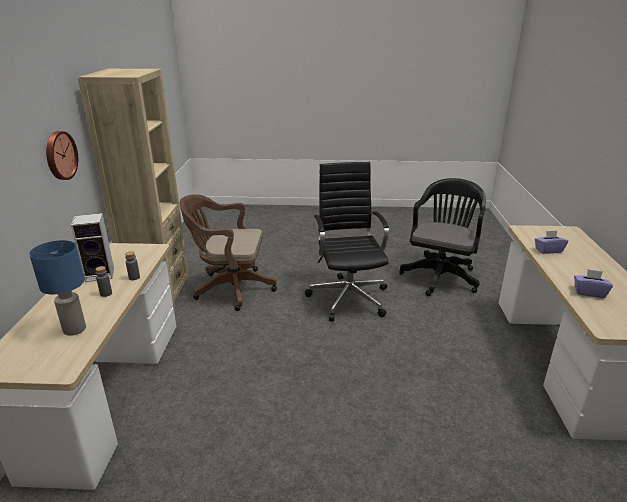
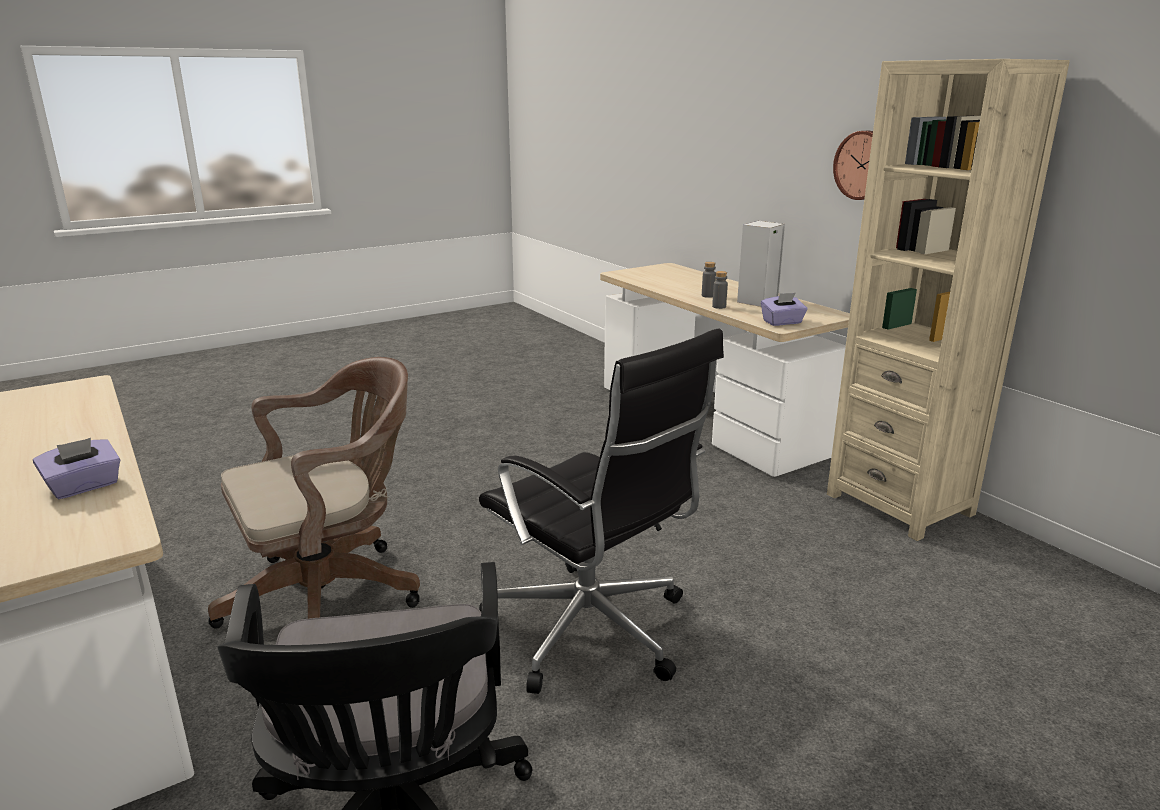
camera: 145 degrees right, 5 degrees down
blue table lamp [29,240,86,336] -> none
brown office chair [179,194,277,311] -> brown office chair moved to [208,357,420,629]
purple tissue box [574,269,613,298] -> purple tissue box moved to [761,293,807,326]

